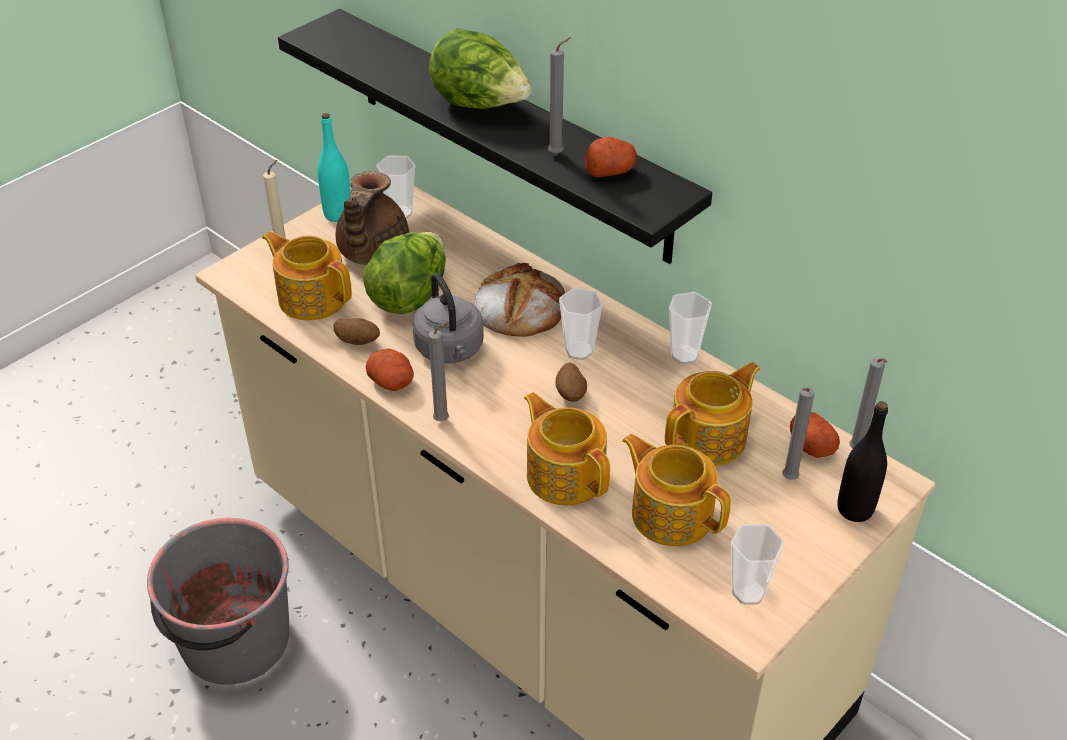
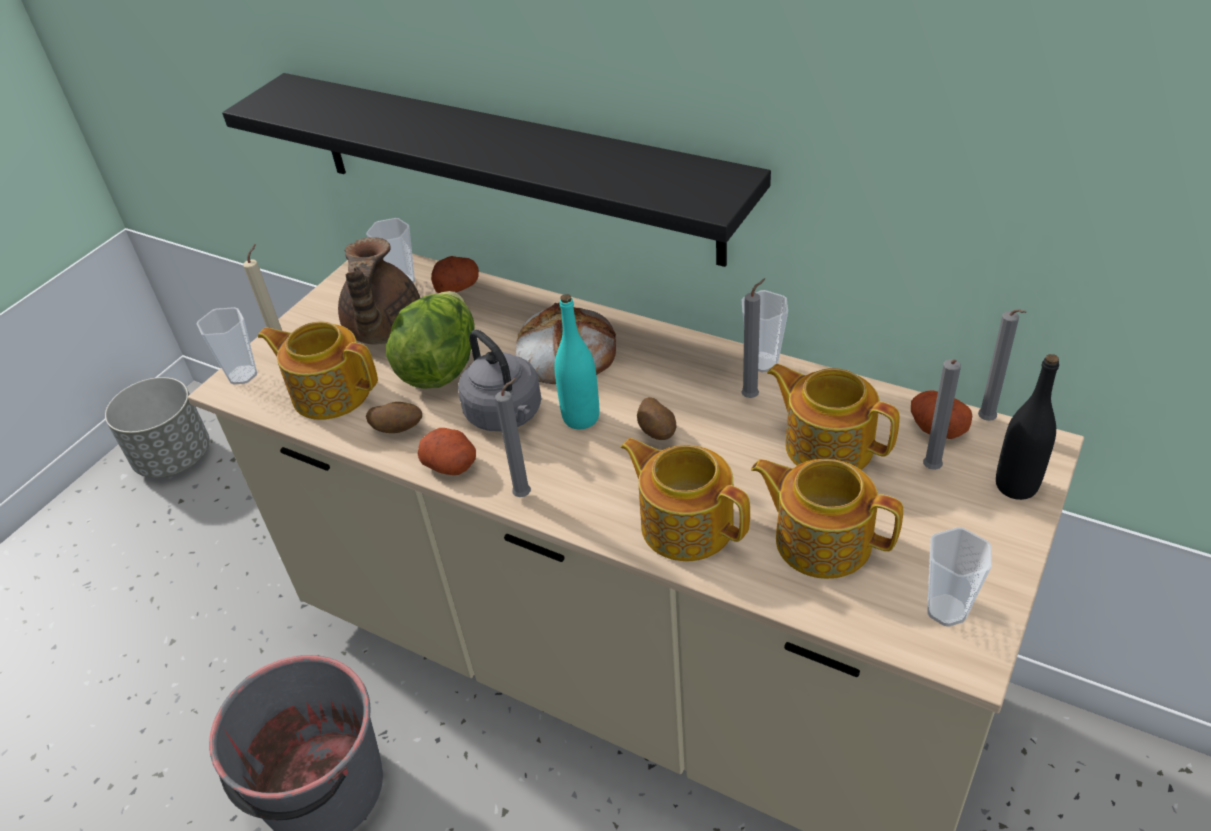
camera: 10 degrees left, 0 degrees up
turquoise bottle [317,113,351,222] -> turquoise bottle moved to [554,294,599,429]
lettuce [429,28,531,109] -> none
grey candle [548,37,571,154] -> grey candle moved to [741,278,766,398]
cup [559,288,603,360] -> cup moved to [197,307,257,385]
potato [585,137,637,177] -> potato moved to [431,256,479,293]
teapot [665,362,760,466] -> teapot turned 90 degrees counterclockwise [767,364,900,470]
none -> grey planter [105,377,209,478]

